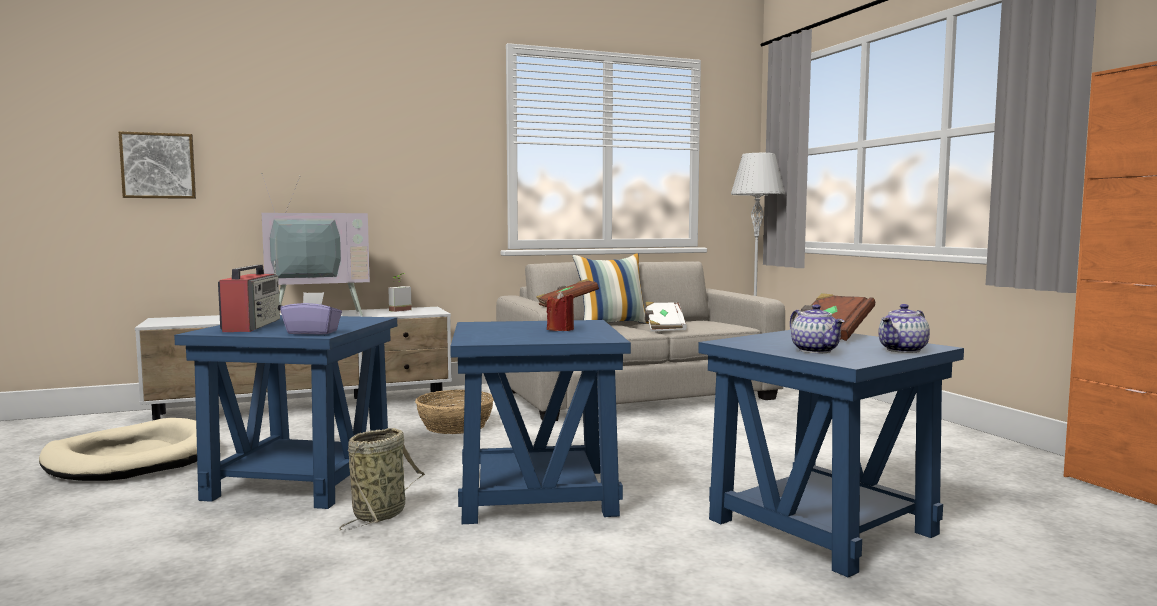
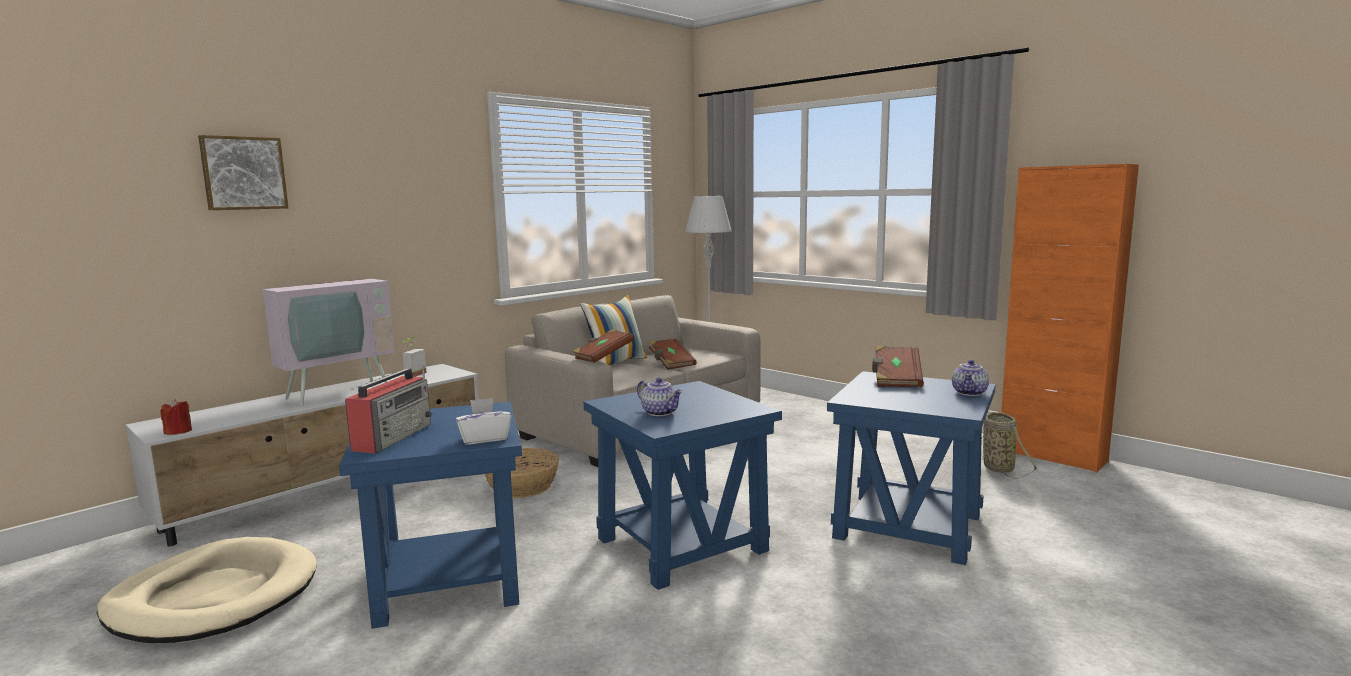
camera: 25 degrees left, 5 degrees up
picture [119,131,196,199] -> picture moved to [198,135,288,210]
radio [218,261,283,332] -> radio turned 45 degrees clockwise [345,364,432,453]
purple tissue box [280,292,342,335] -> white tissue box [456,398,512,445]
basket [339,428,425,530] -> basket moved to [981,412,1038,479]
red candle [547,291,574,331] -> red candle moved to [161,399,192,435]
white book [645,302,687,331] -> brown book [649,339,697,370]
teapot [790,304,844,353] -> teapot moved to [637,377,682,416]

